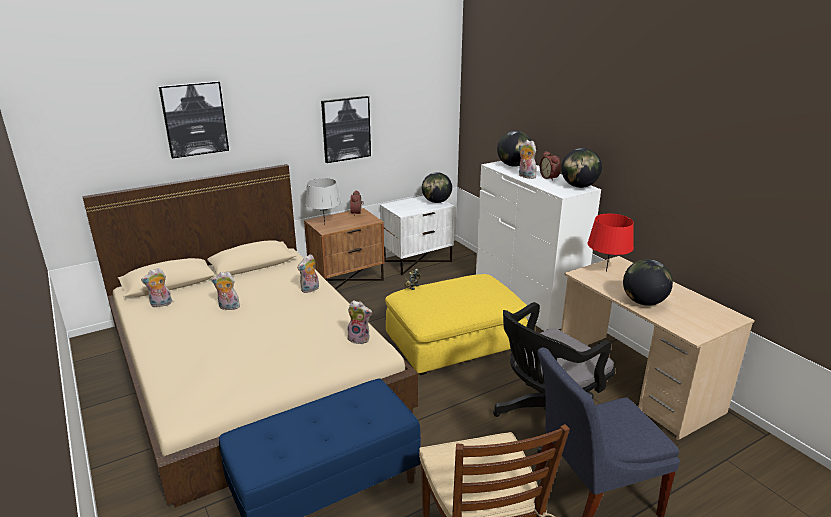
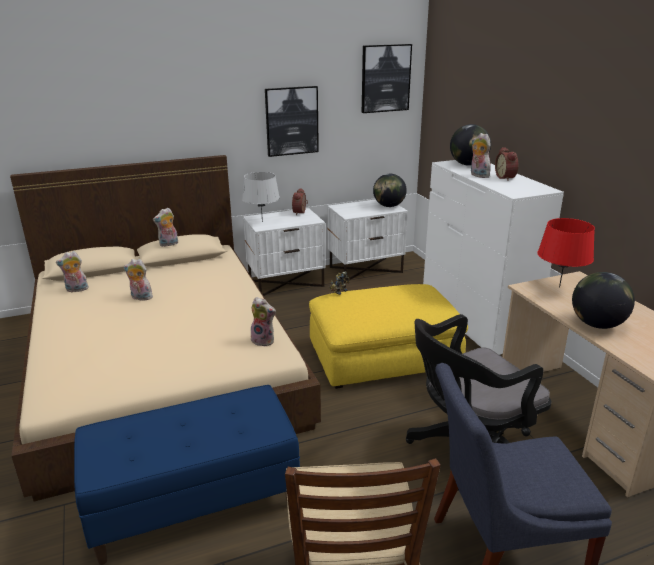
camera: 10 degrees right, 0 degrees up
picture [159,81,229,158] -> picture moved to [362,44,412,113]
plush toy [297,254,319,293] -> plush toy moved to [153,207,178,247]
brown nightstand [304,208,385,290] -> white nightstand [243,208,325,296]
globe [561,148,602,188] -> none

